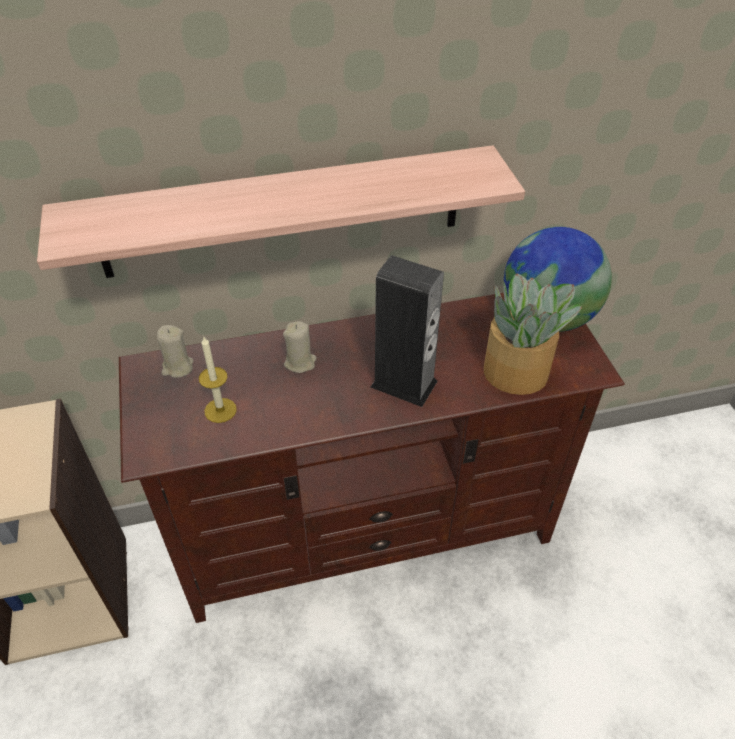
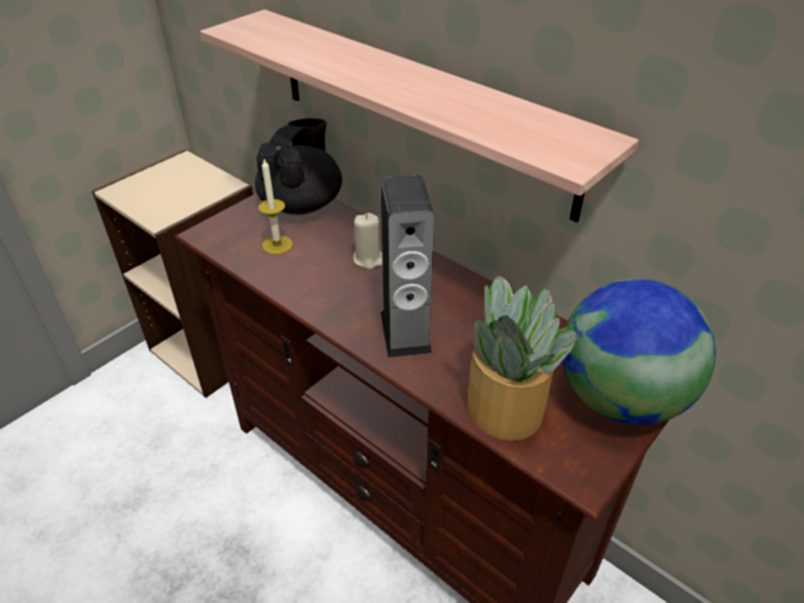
camera: 55 degrees right, 5 degrees down
beige candle [157,325,193,378] -> black teapot [255,118,342,215]

